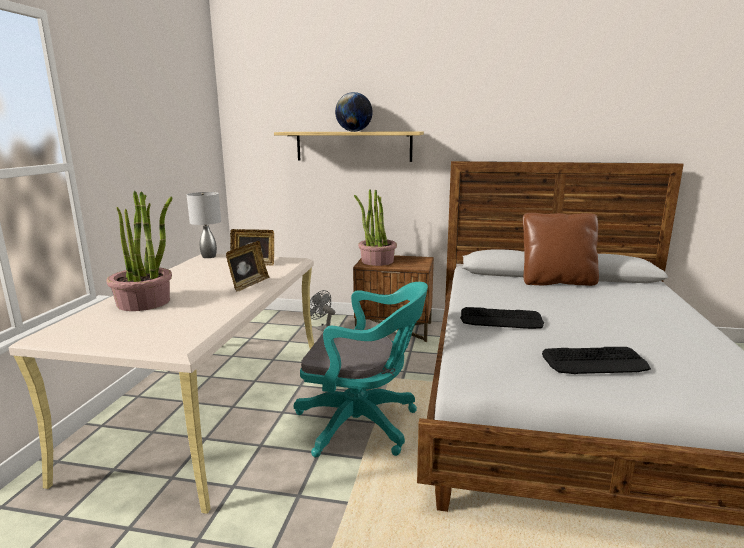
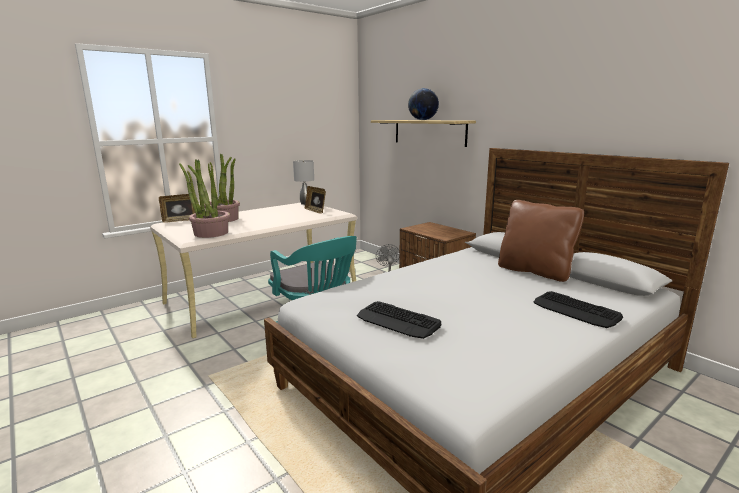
camera: 40 degrees right, 0 degrees up
picture frame [226,241,269,292] -> picture frame moved to [159,194,195,223]
potted plant [354,190,397,266] -> potted plant moved to [179,159,230,238]
keyboard [460,307,544,329] -> keyboard moved to [533,291,623,328]

